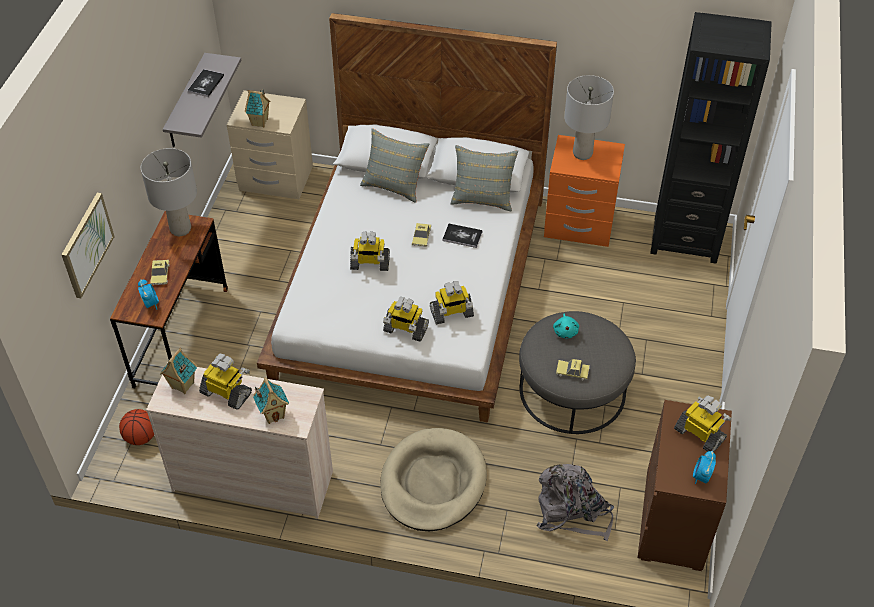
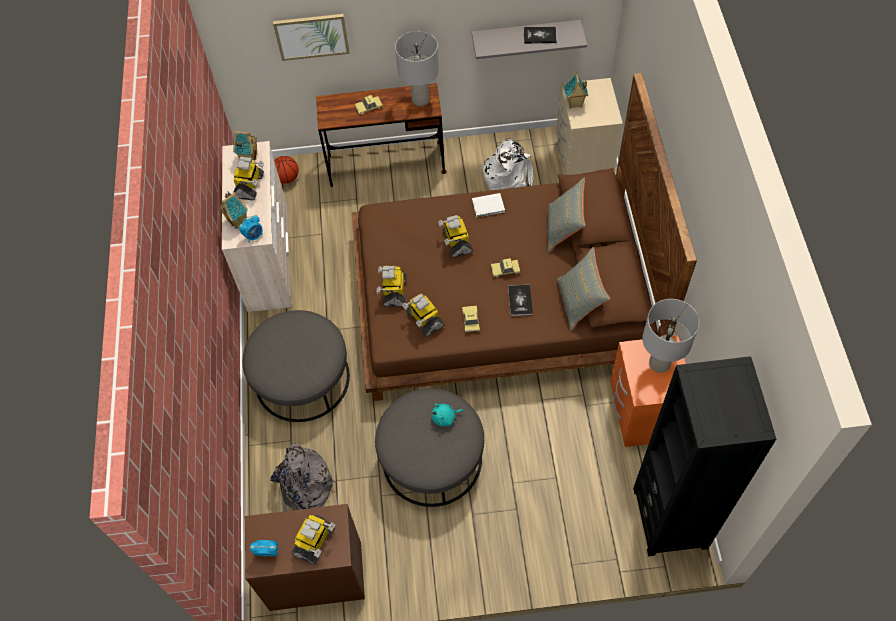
camera: 75 degrees right, 10 degrees up
alarm clock [138,279,159,310] -> alarm clock moved to [239,215,263,243]
white bed [257,13,557,423] -> brown bed [352,73,697,401]
beige dog bed [380,428,487,531] -> grey ottoman [243,310,350,422]
toy car [556,359,590,380] -> toy car moved to [462,306,480,332]
none -> white book [472,193,505,217]
none -> white backpack [480,139,533,190]

